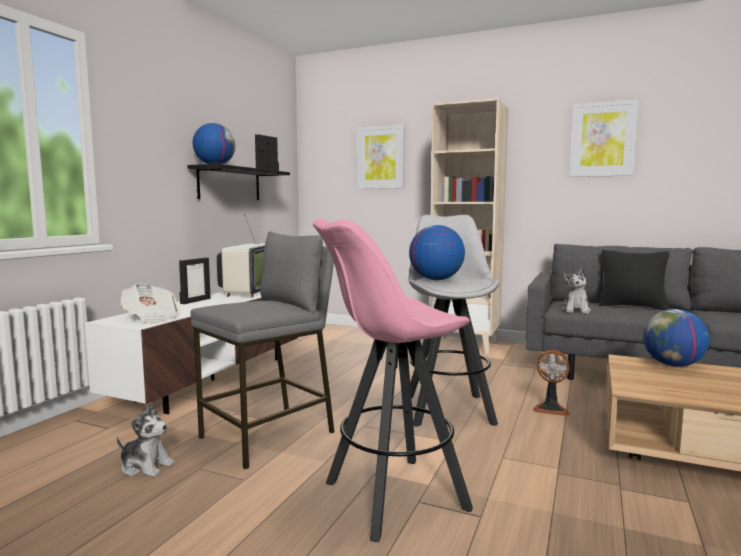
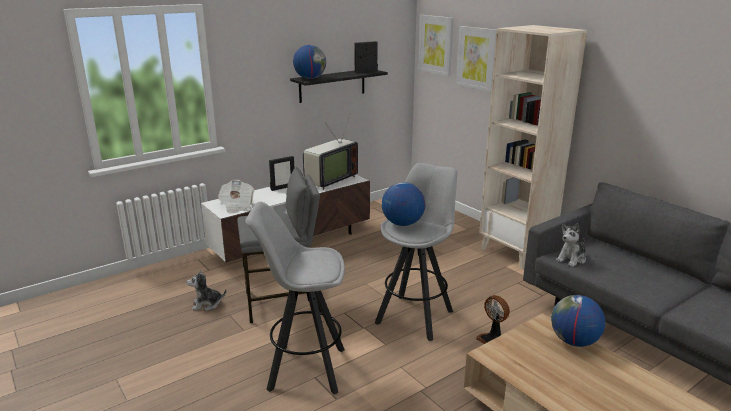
camera: 30 degrees right, 15 degrees up
plush toy [117,403,175,477] -> plush toy turned 120 degrees clockwise [186,270,226,311]
pink stool [313,219,473,542] -> grey stool [245,202,345,395]
picture [569,99,639,177] -> picture moved to [418,15,454,76]
black pillow [599,250,669,310] -> none

